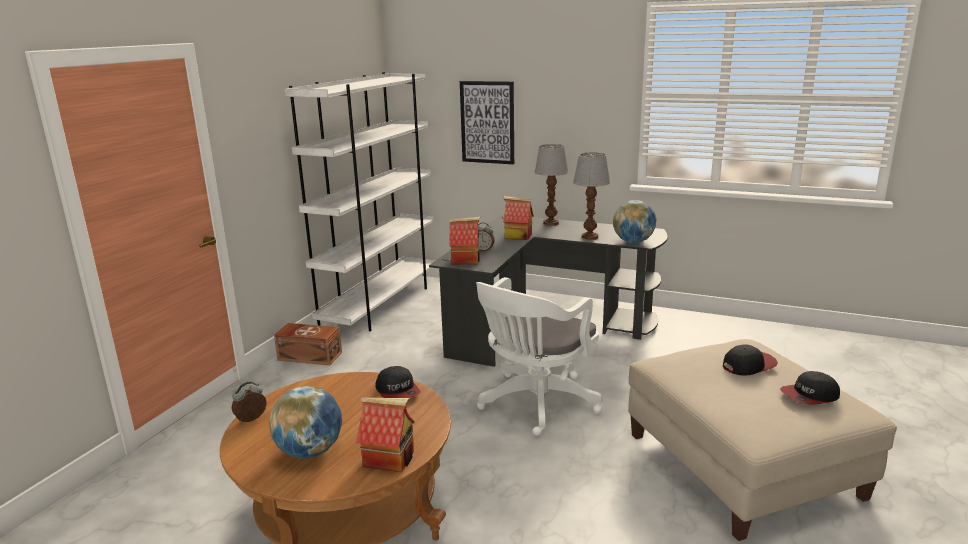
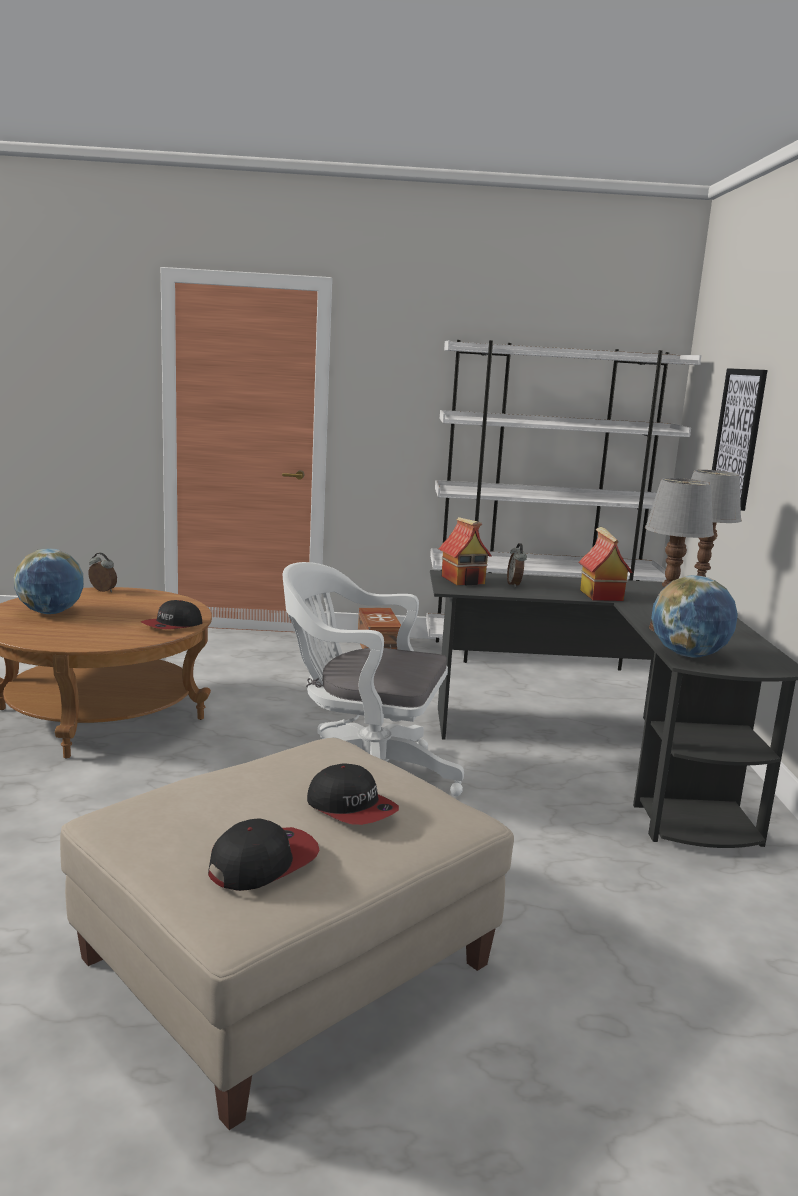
camera: 65 degrees right, 5 degrees down
toy house [356,398,415,472] -> none
cap [780,371,840,405] -> cap turned 90 degrees clockwise [208,818,320,891]

